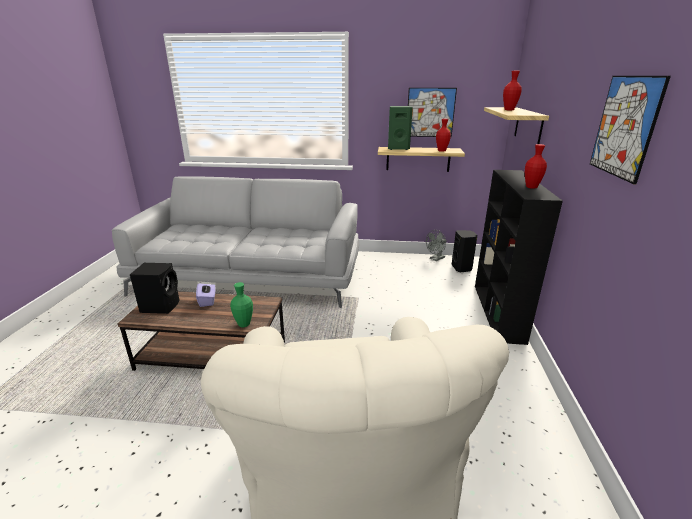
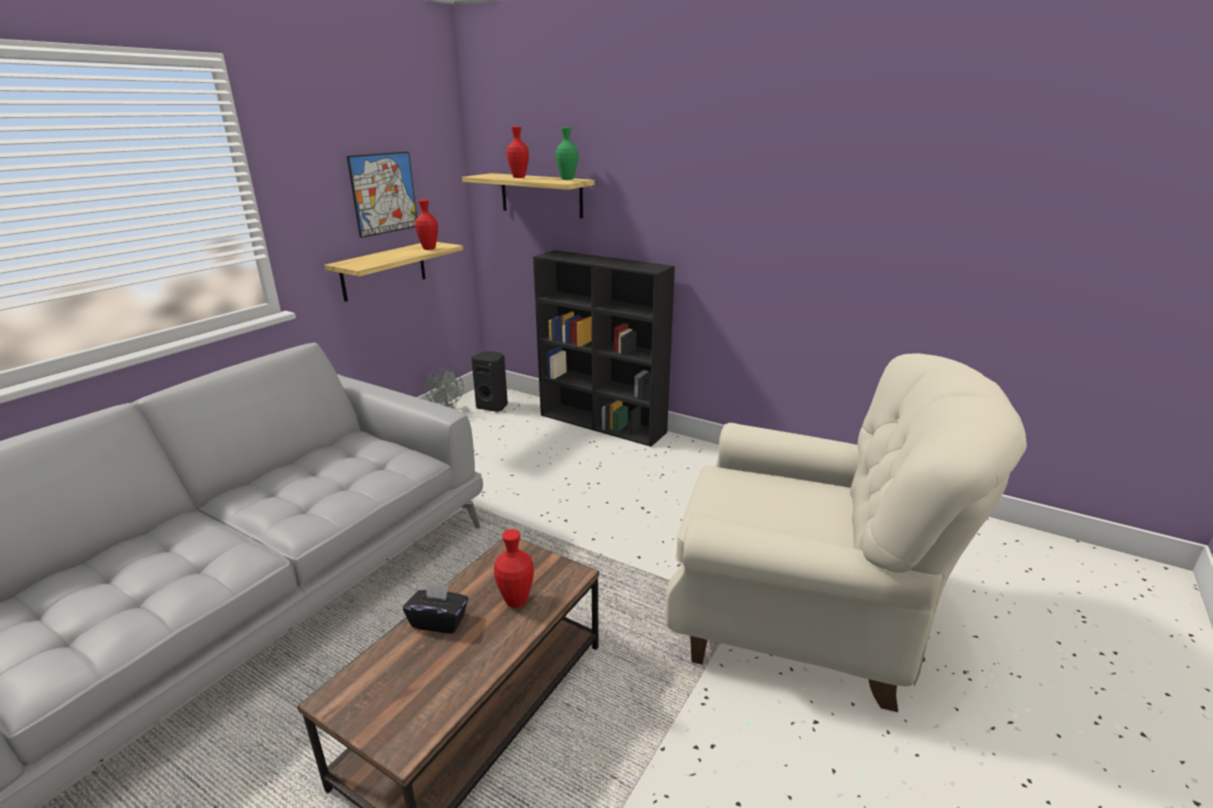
camera: 65 degrees left, 0 degrees up
black speaker [130,263,179,314] -> none
purple tissue box [196,284,216,307] -> black tissue box [403,582,468,634]
green vase [230,282,253,327] -> green vase moved to [556,127,578,180]
green speaker [388,106,413,150] -> none
red vase [525,144,547,189] -> red vase moved to [494,529,534,608]
picture [590,76,671,184] -> none

